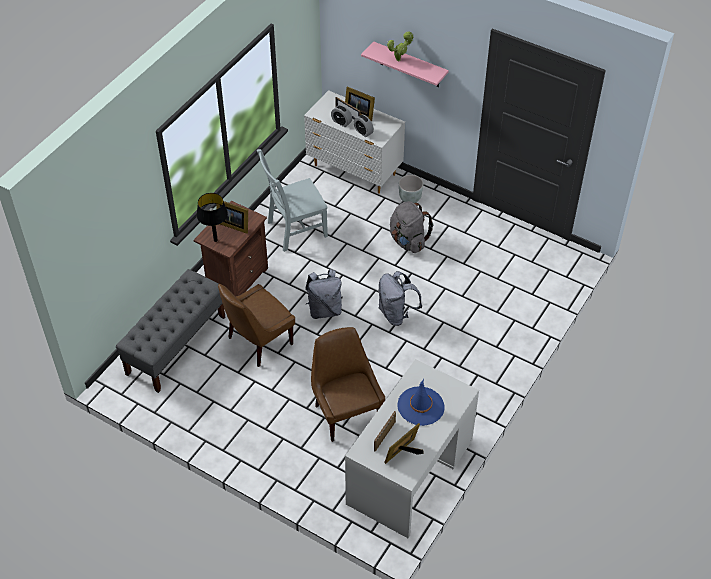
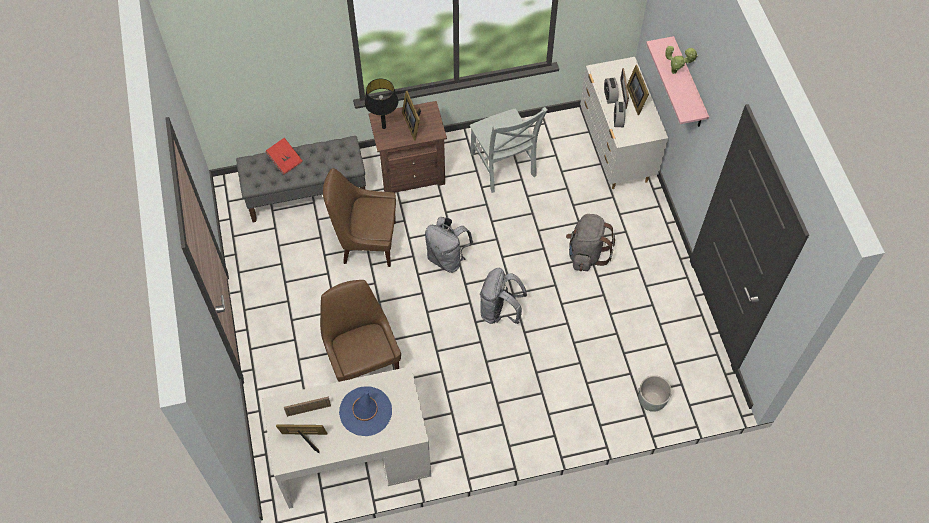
camera: 45 degrees right, 10 degrees up
grey chair [257,149,328,252] -> grey chair turned 135 degrees counterclockwise [470,107,548,193]
brown chair [311,327,385,442] -> brown chair turned 45 degrees counterclockwise [320,280,401,382]
grey planter [399,175,423,203] -> grey planter moved to [638,375,672,412]
none -> red book [266,138,303,175]

